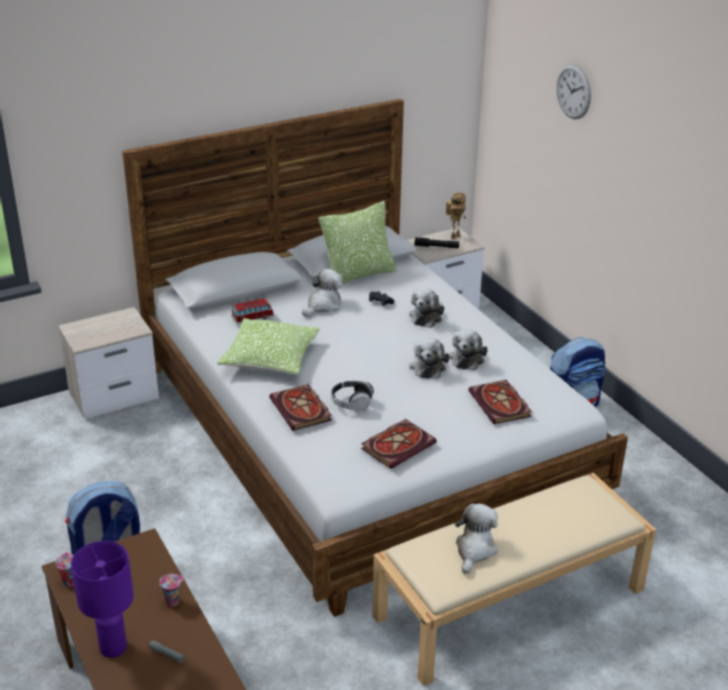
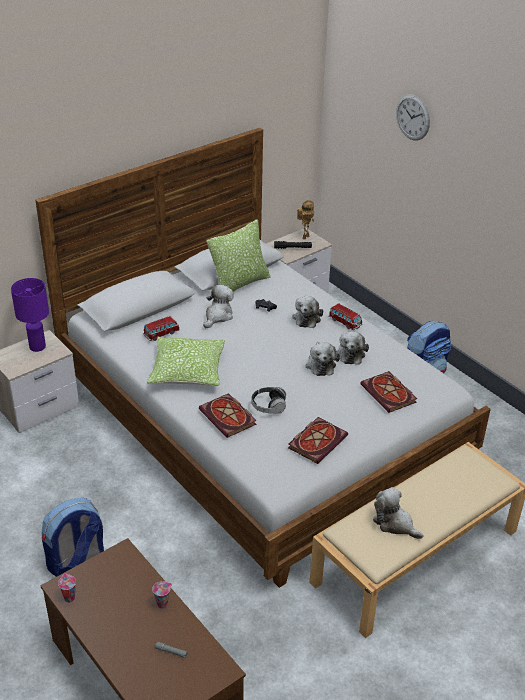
camera: 10 degrees left, 5 degrees up
purple table lamp [71,541,134,658] -> purple table lamp moved to [11,278,49,352]
plush toy [455,504,498,574] -> plush toy turned 60 degrees counterclockwise [373,487,424,539]
none -> toy car [329,303,362,330]

